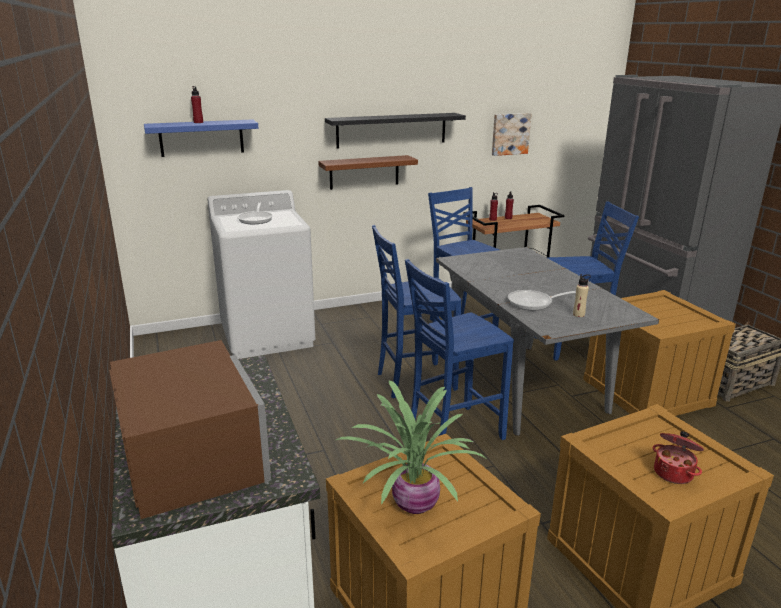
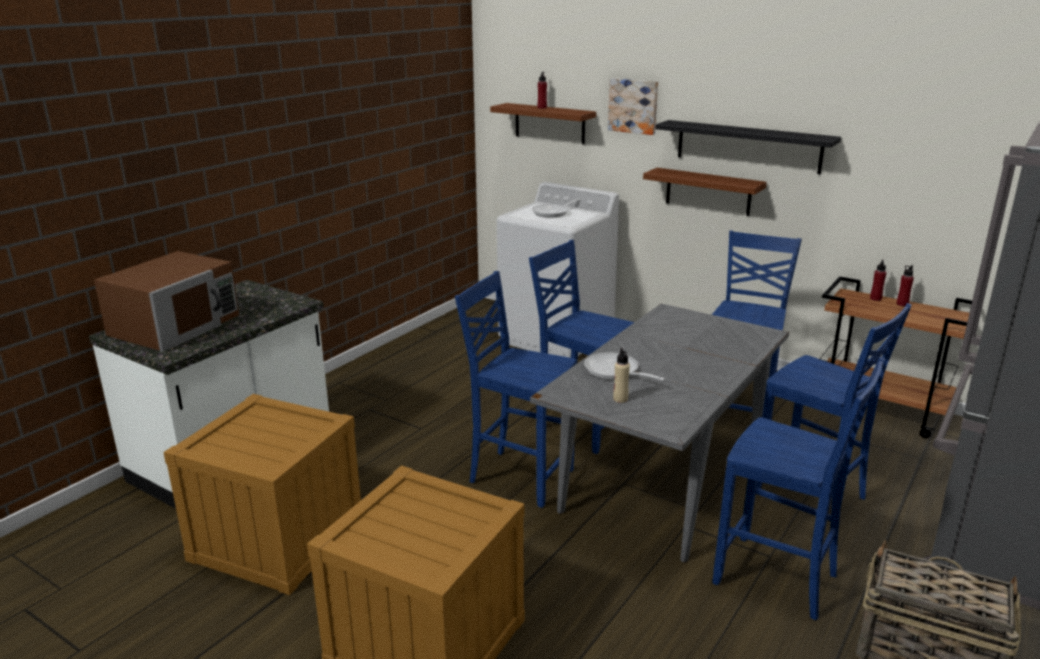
camera: 55 degrees right, 0 degrees up
blue shelf [144,119,258,157] -> brown shelf [490,103,596,144]
potted plant [336,380,487,514] -> none
picture [492,113,532,156] -> picture moved to [608,78,658,135]
crate [583,290,736,416] -> blue chair [712,357,885,620]
cooking pot [653,431,704,484] -> none

